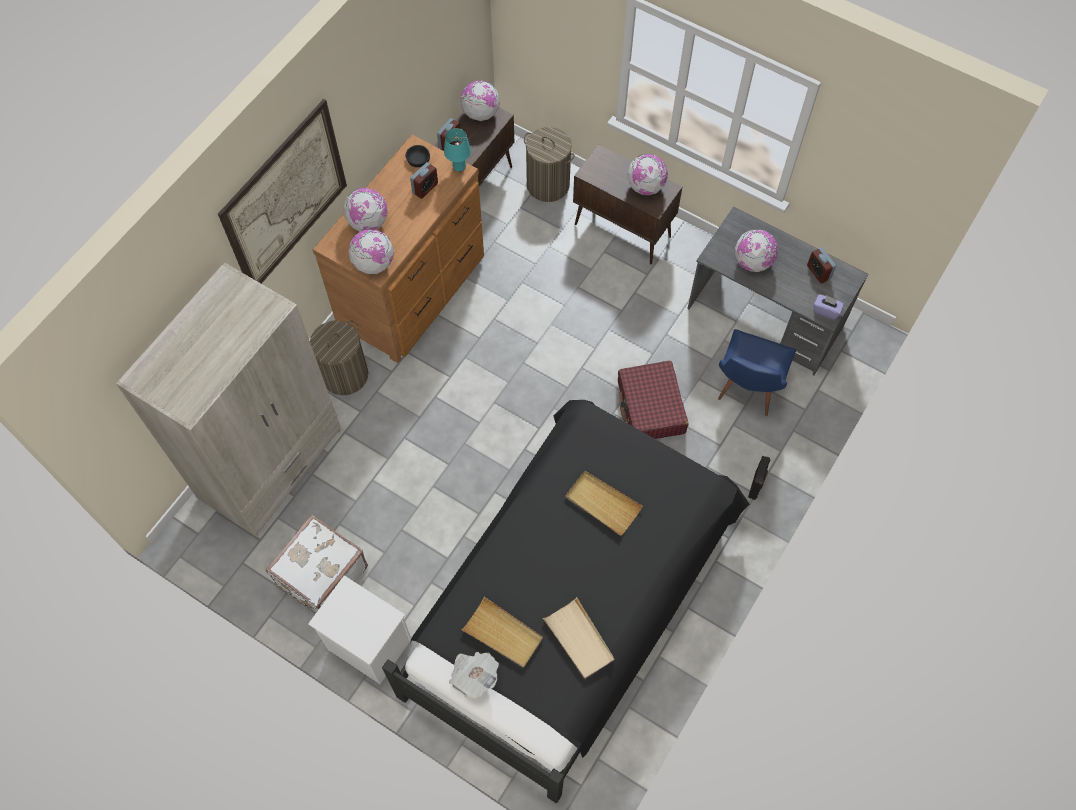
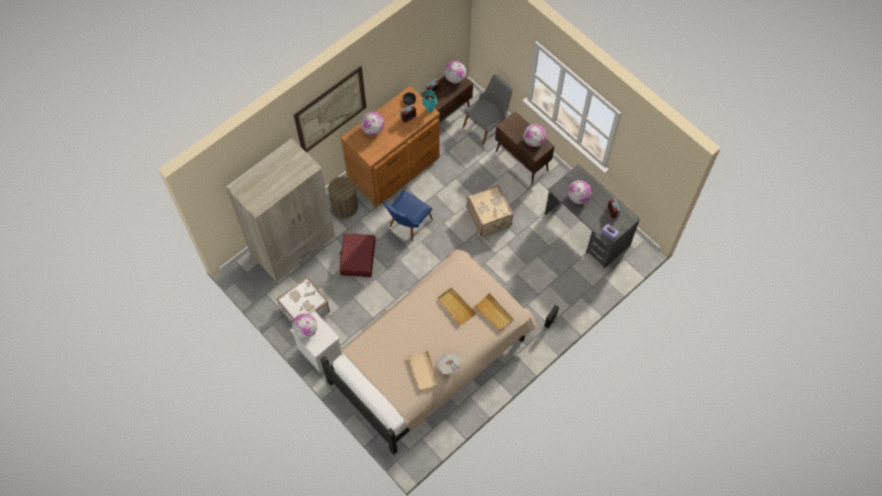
camera: 15 degrees right, 0 degrees up
globe [348,229,394,274] -> globe moved to [292,314,317,339]
black bed [382,400,750,803] -> beige bed [320,249,538,455]
newspaper [449,652,499,699] -> newspaper moved to [435,353,462,374]
beige tray [461,597,543,668] -> beige tray moved to [475,293,514,331]
laundry basket [524,127,575,202] -> grey chair [463,74,513,145]
red suitcase [618,361,689,439] -> red suitcase moved to [339,233,375,277]
blue chair [718,329,796,416] -> blue chair moved to [383,190,433,242]
none -> beige suitcase [467,185,514,237]

